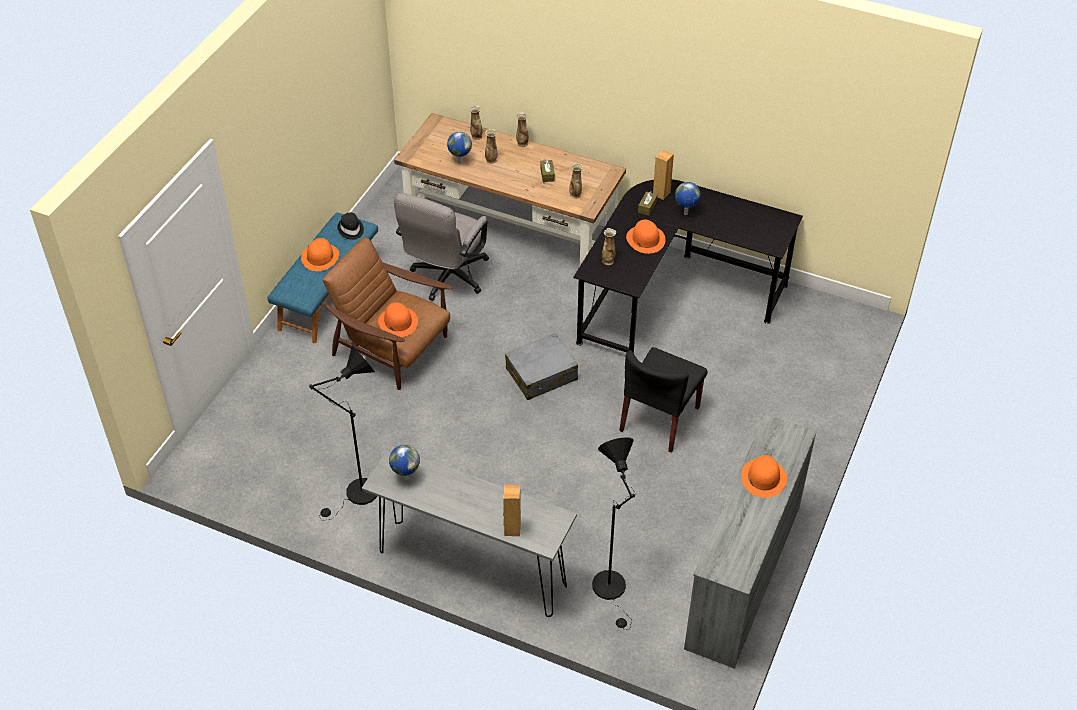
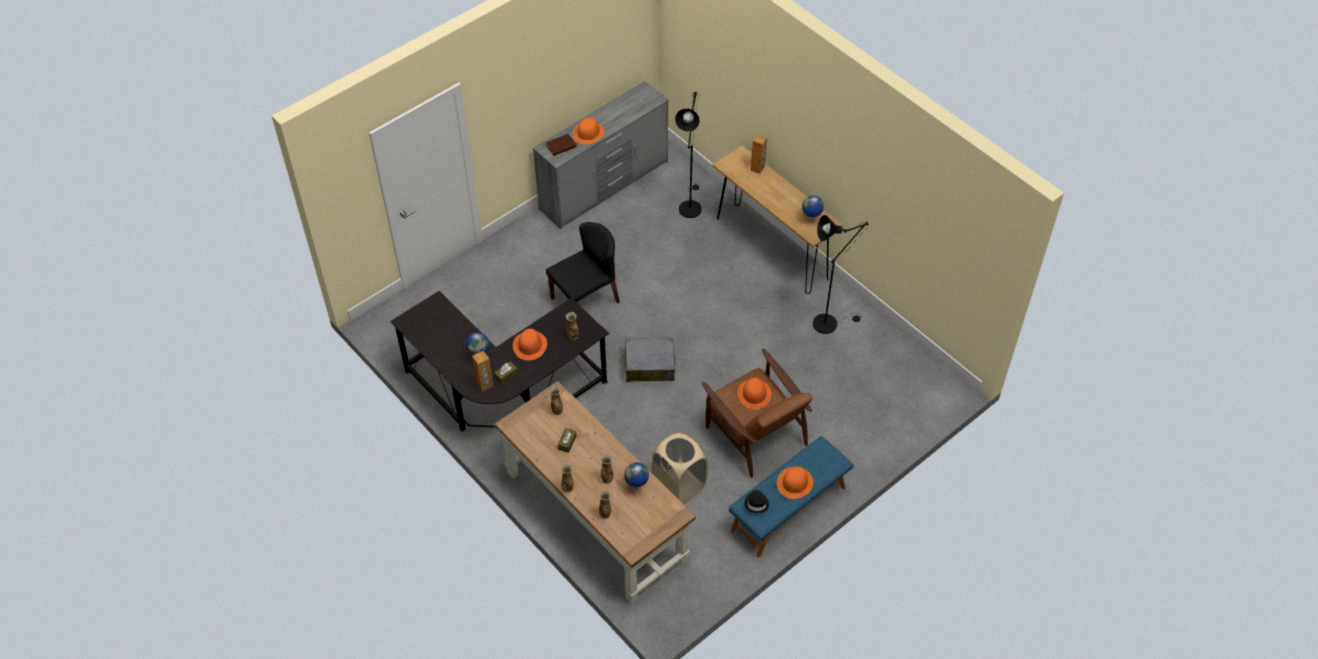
camera: 155 degrees left, 5 degrees up
grey console table [362,446,577,617] -> brown console table [713,145,843,294]
grey office chair [394,193,489,301] -> beige laundry basket [652,432,708,504]
none -> brown book [546,134,577,156]

